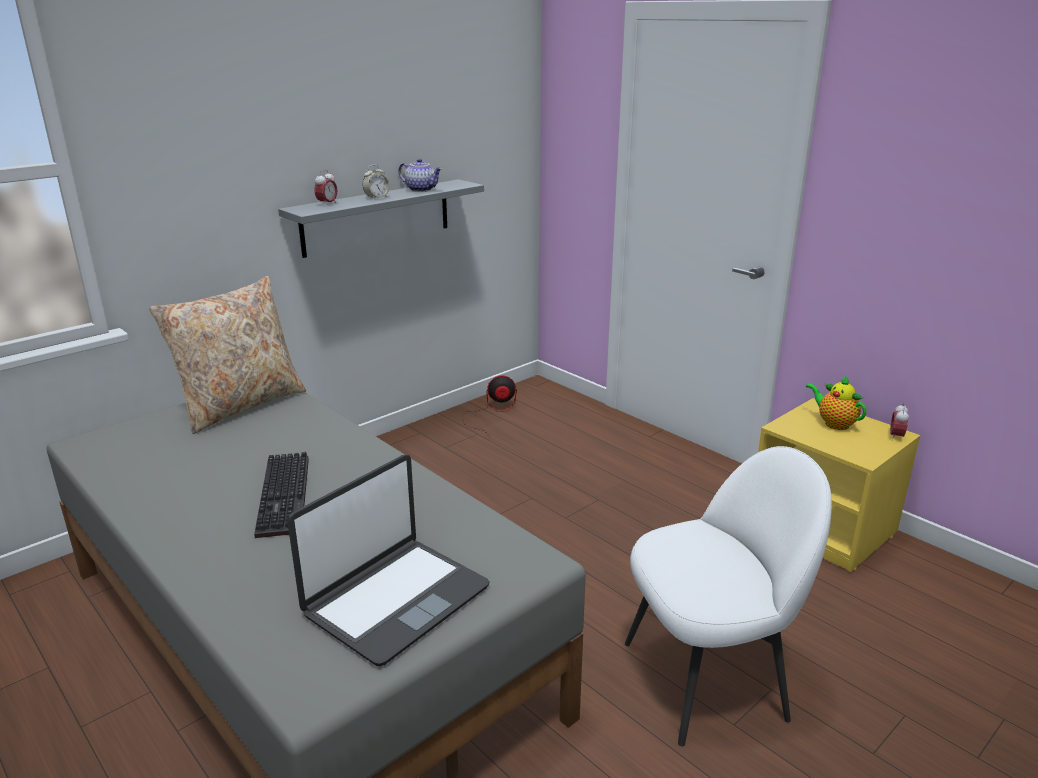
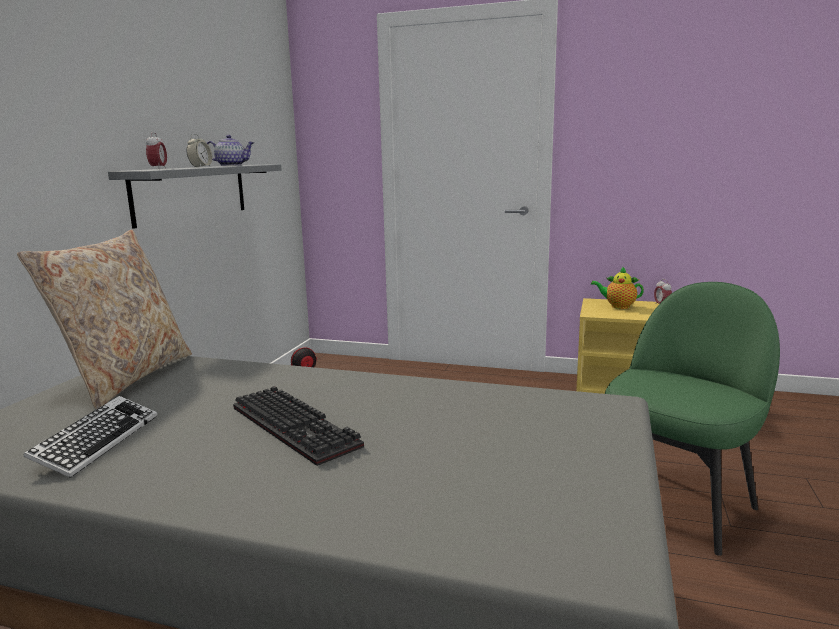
camera: 30 degrees left, 10 degrees down
laptop [287,455,490,666] -> none
white chair [625,446,832,747] -> green chair [605,282,780,556]
none -> keyboard [23,396,157,478]

